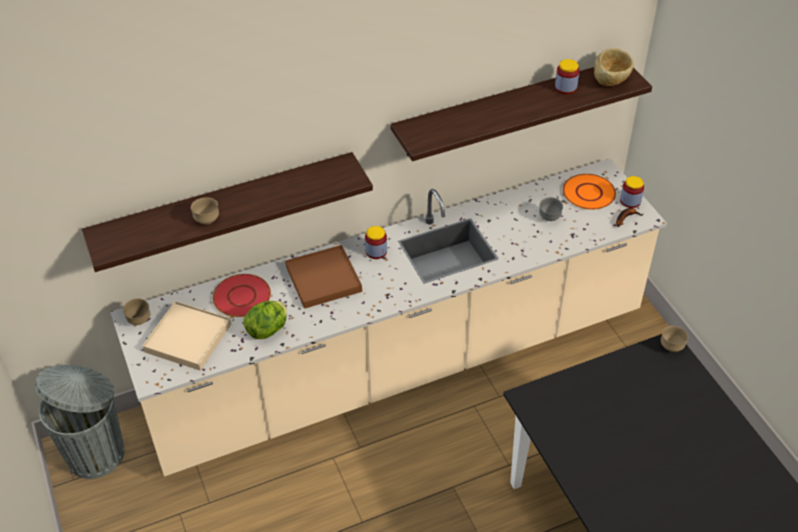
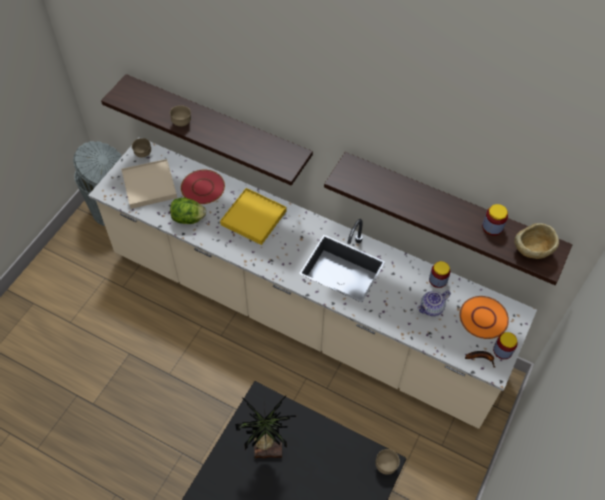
camera: 50 degrees right, 10 degrees up
brown tray [285,245,362,309] -> yellow tray [220,188,286,245]
jar [365,226,387,259] -> jar moved to [429,261,450,288]
grey bowl [539,197,563,221] -> teapot [417,290,451,316]
none -> potted plant [235,395,296,459]

